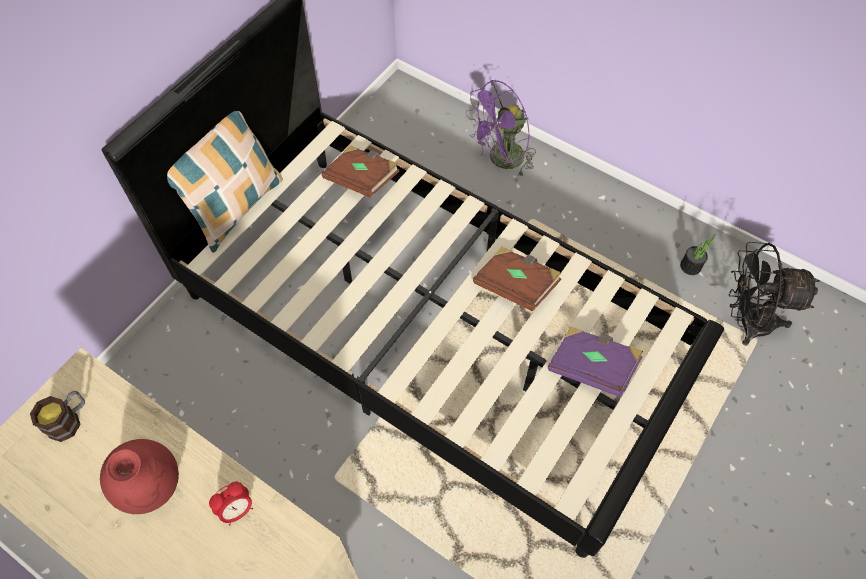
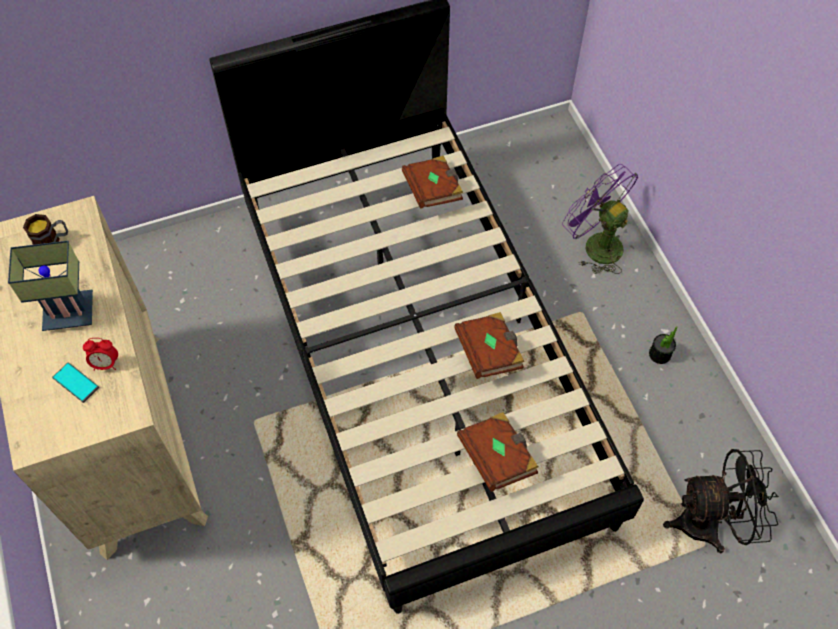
camera: 35 degrees right, 0 degrees up
red vase [100,439,179,514] -> table lamp [8,241,93,331]
pillow [167,111,283,253] -> none
purple fan [466,80,536,178] -> purple fan turned 45 degrees clockwise [562,164,638,274]
purple book [548,326,643,397] -> brown book [457,412,539,492]
potted plant [680,234,716,275] -> potted plant moved to [649,326,678,364]
black fan [728,242,819,346] -> black fan turned 135 degrees clockwise [663,449,779,554]
none -> phone [52,362,99,403]

